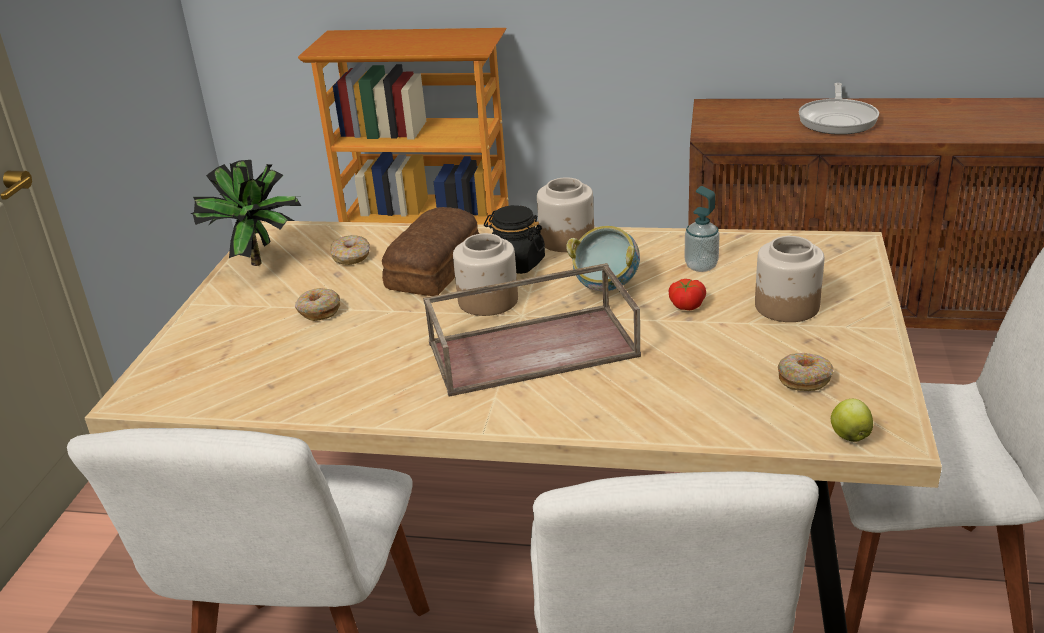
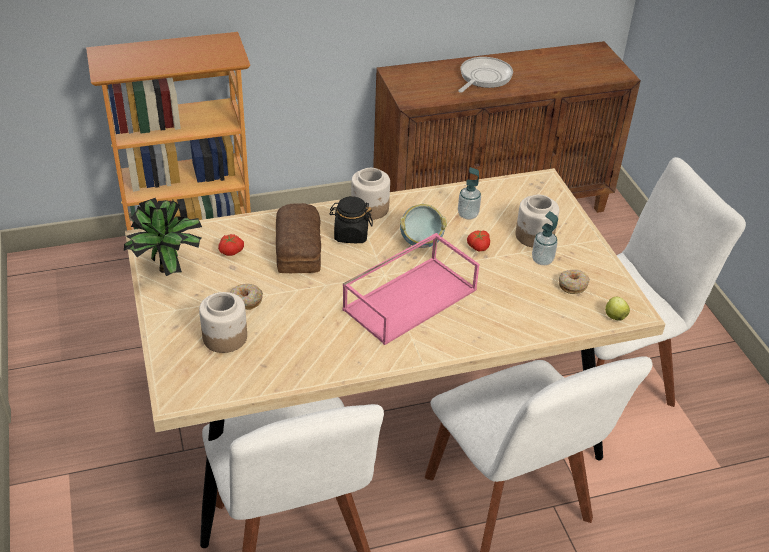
camera: 30 degrees left, 10 degrees up
donut [330,235,370,265] -> tomato [218,234,244,256]
brown tray [423,263,641,397] -> pink tray [342,233,480,345]
jar [453,233,518,316] -> jar moved to [199,292,247,353]
frying pan [799,83,879,135] -> frying pan turned 135 degrees counterclockwise [458,57,513,93]
none -> soap dispenser [532,211,558,265]

